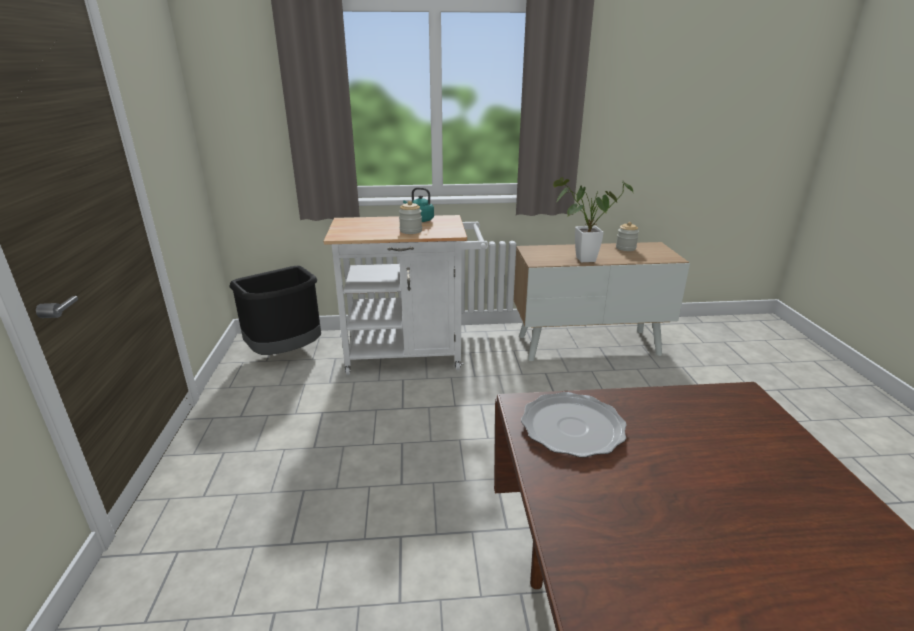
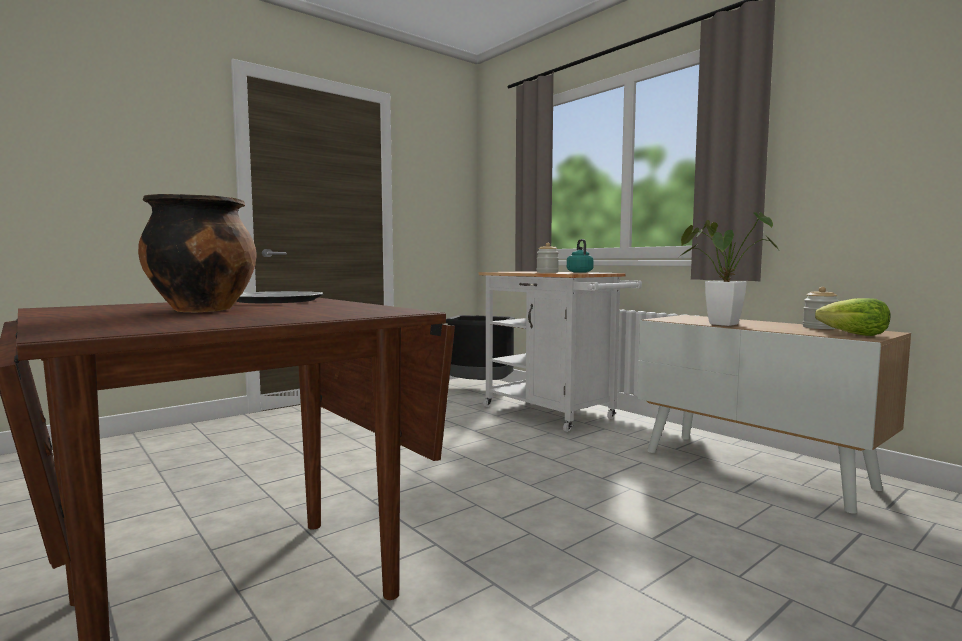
camera: 55 degrees right, 20 degrees down
none -> cooking pot [138,194,256,312]
none -> lettuce [815,298,891,336]

